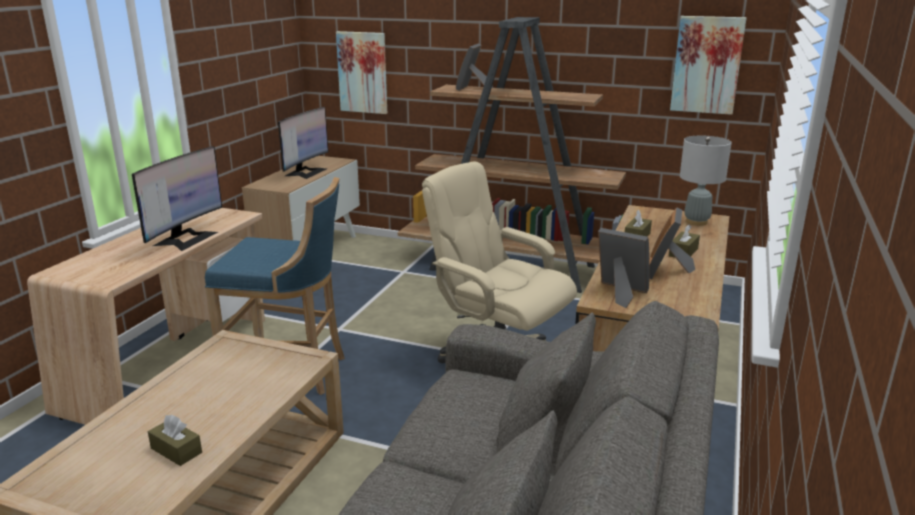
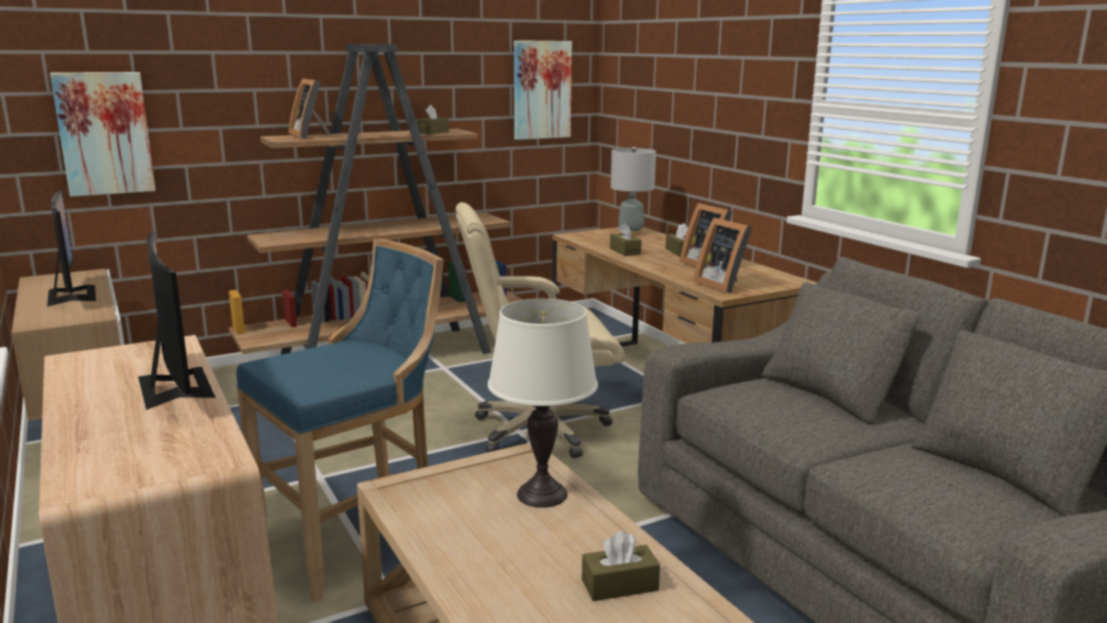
camera: 50 degrees left, 5 degrees down
picture frame [598,228,650,308] -> picture frame turned 105 degrees counterclockwise [693,217,752,293]
none -> brown tissue box [416,105,449,135]
none -> white table lamp [488,299,598,508]

